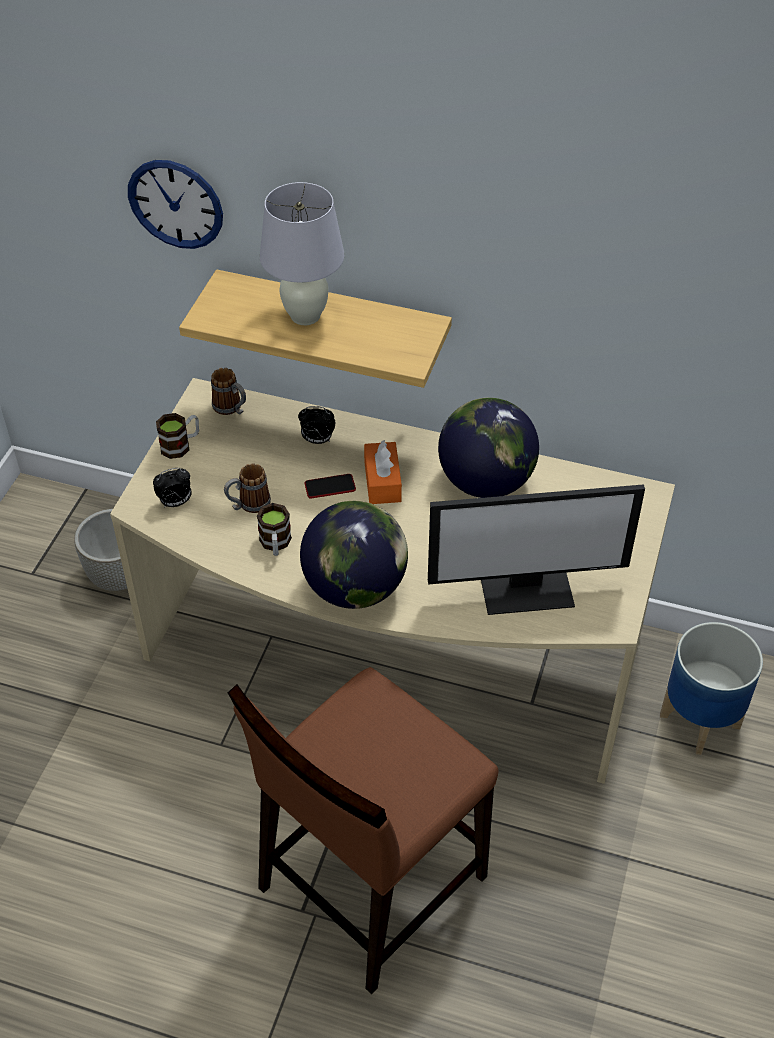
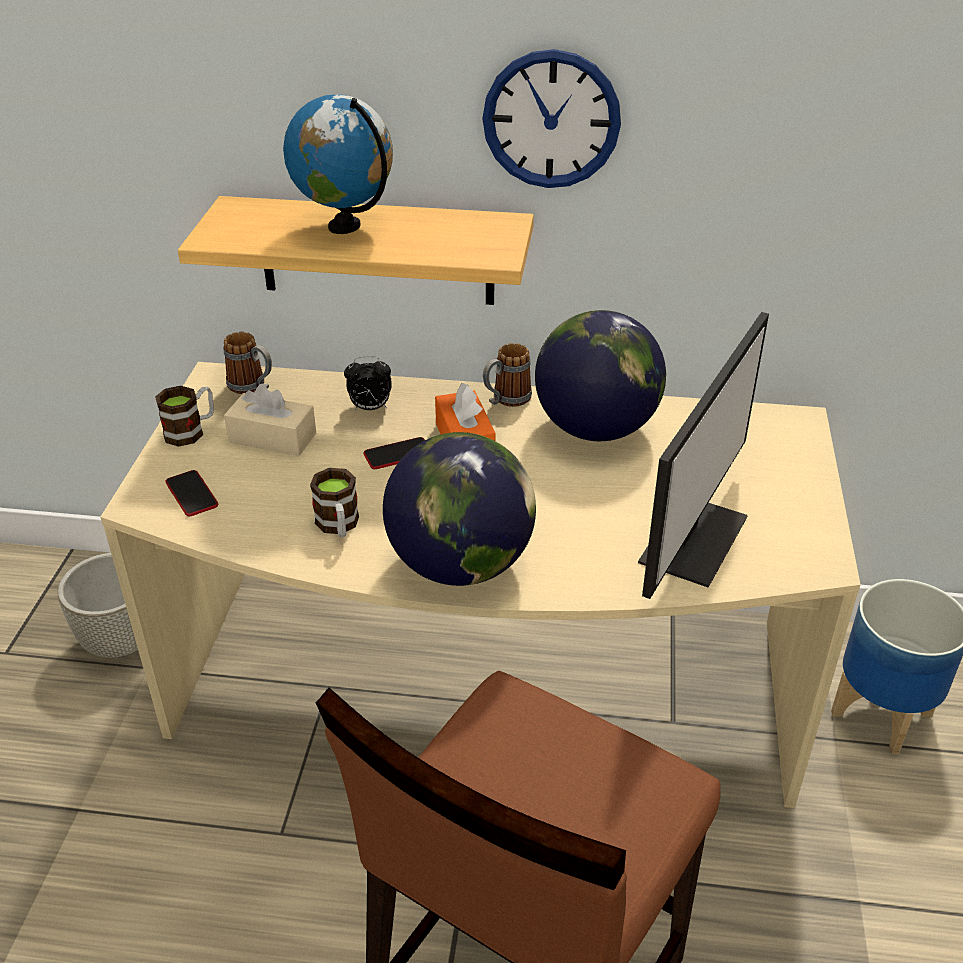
camera: 10 degrees left, 10 degrees down
wall clock [128,160,223,249] -> wall clock moved to [482,49,621,188]
alarm clock [153,468,192,508] -> phone [166,470,218,517]
mug [224,463,271,513] -> mug moved to [483,343,532,407]
white table lamp [260,182,344,325] -> globe [283,95,393,234]
monitor [428,484,645,615] -> monitor turned 45 degrees counterclockwise [638,312,769,599]
none -> beige tissue box [224,384,316,456]

